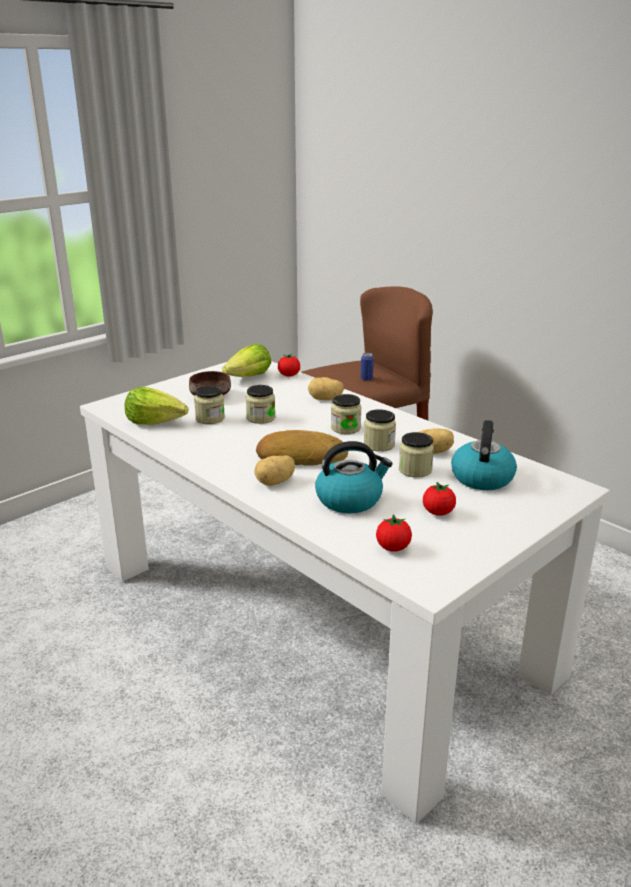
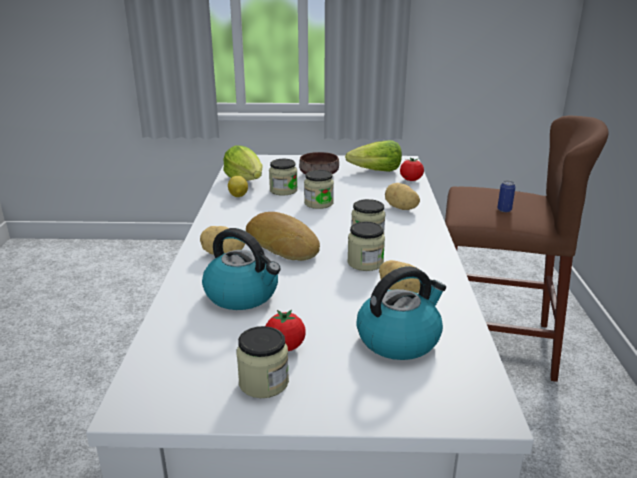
camera: 45 degrees right, 0 degrees up
tomato [376,514,412,552] -> none
jar [399,432,434,478] -> jar moved to [237,326,289,398]
none -> lemon [228,176,248,197]

